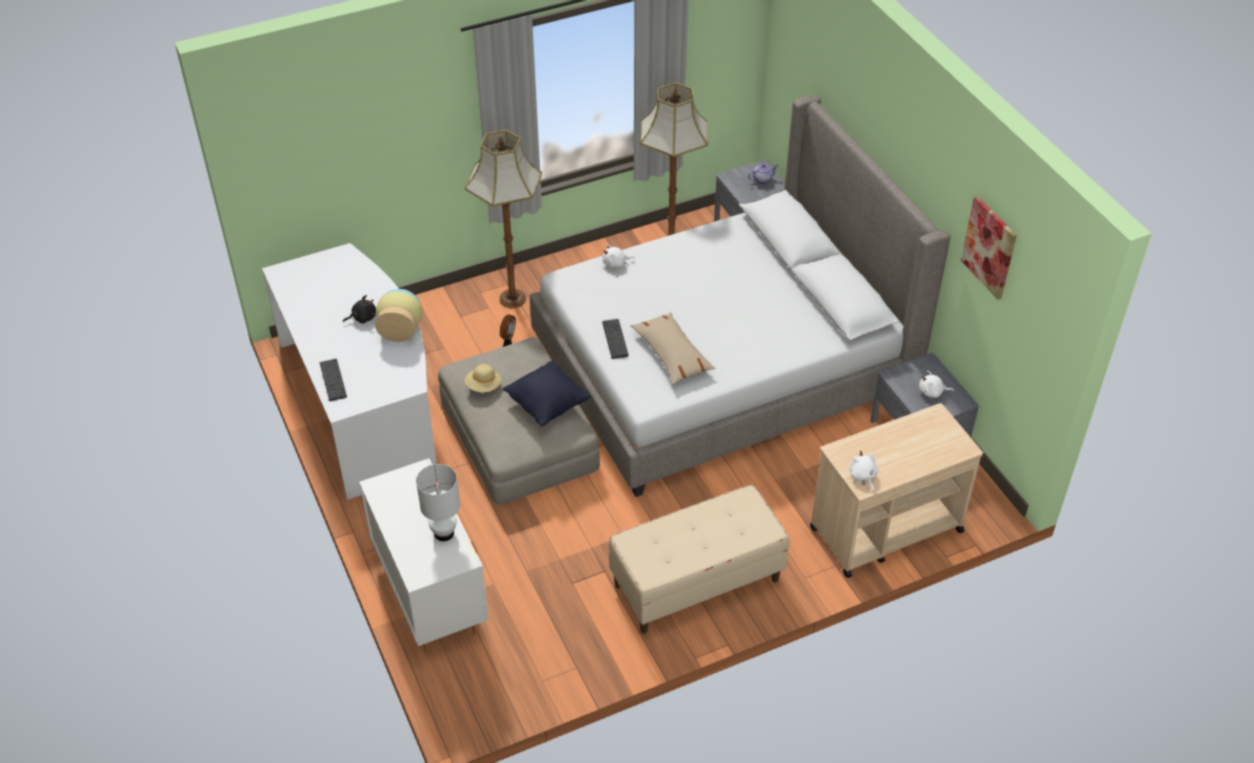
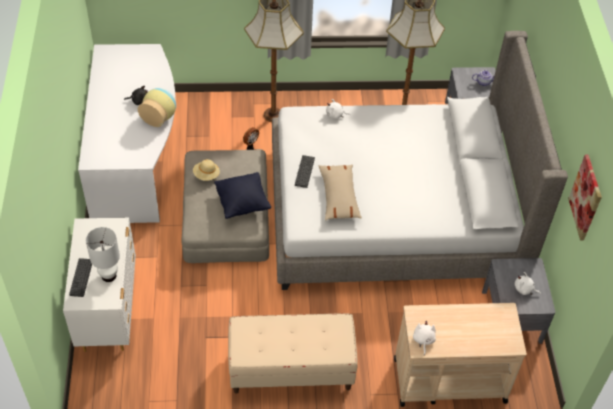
camera: 20 degrees right, 5 degrees up
keyboard [320,359,347,401] -> keyboard moved to [69,258,92,297]

